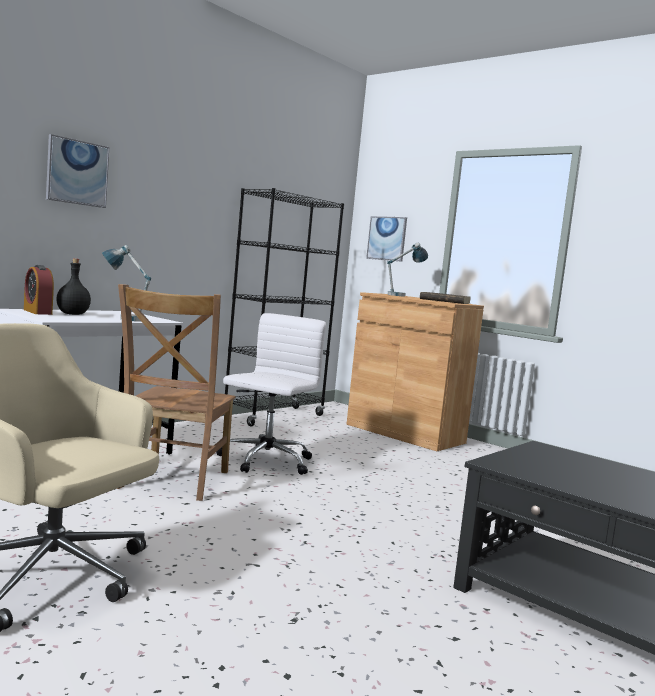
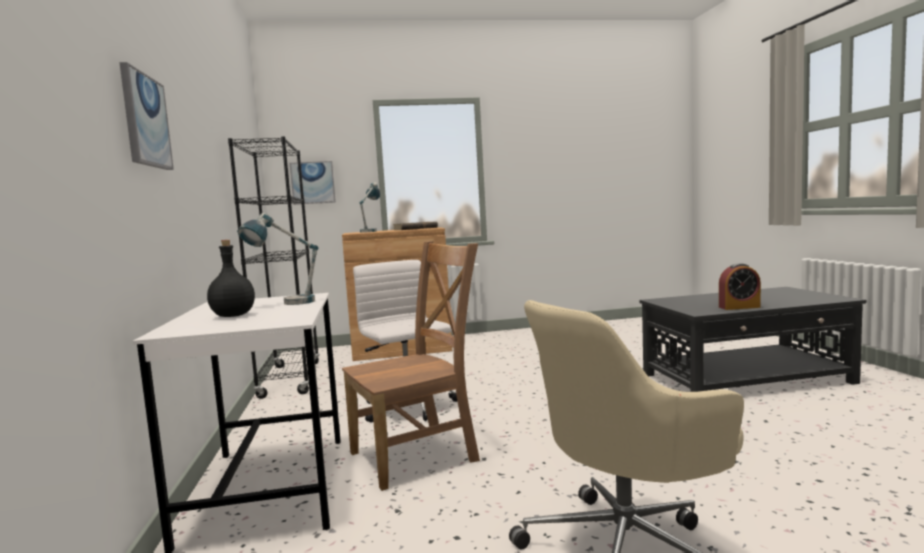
camera: 50 degrees left, 0 degrees up
alarm clock [24,265,54,315] -> alarm clock moved to [719,263,761,310]
brown chair [117,284,236,501] -> brown chair turned 75 degrees counterclockwise [342,241,480,491]

